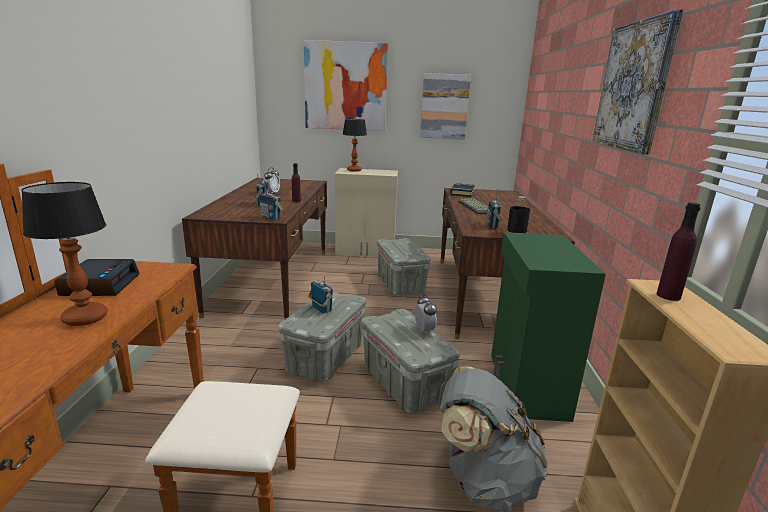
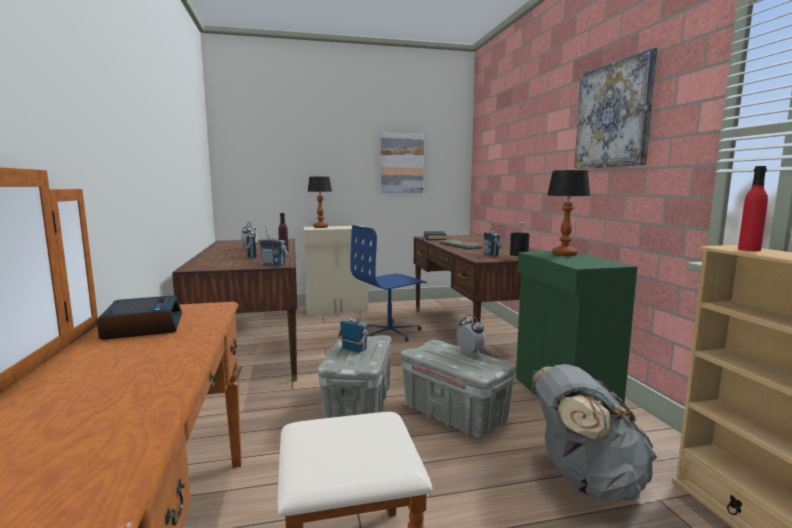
camera: 15 degrees left, 10 degrees down
table lamp [21,182,108,326] -> table lamp moved to [547,170,591,256]
picture [304,40,388,131] -> none
grey storage box [377,238,431,296] -> blue office chair [350,225,427,342]
purple bottle [656,202,701,301] -> red bottle [738,166,768,251]

